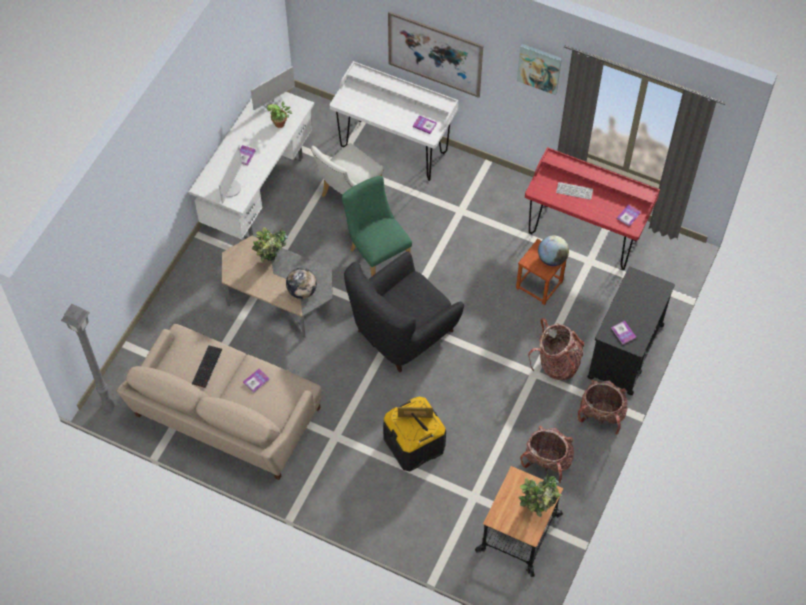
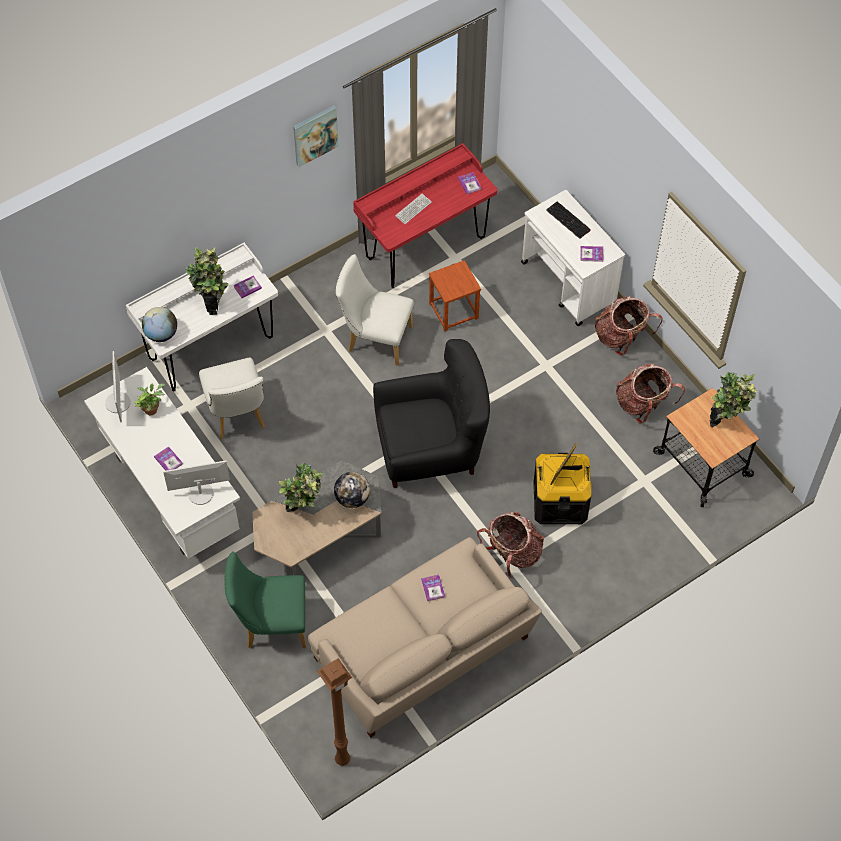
camera: 60 degrees left, 0 degrees up
grey floor lamp [61,304,115,411] -> brown floor lamp [317,658,352,766]
keyboard [192,345,222,388] -> keyboard moved to [546,202,591,239]
monitor [219,145,242,204] -> monitor turned 60 degrees counterclockwise [163,461,230,505]
green chair [342,176,412,277] -> green chair moved to [224,552,306,648]
black armchair [344,251,464,372] -> black armchair turned 90 degrees counterclockwise [373,339,490,488]
picture [388,11,483,98] -> none
backpack [528,318,584,380] -> backpack moved to [477,511,544,578]
globe [538,235,569,266] -> globe moved to [142,307,177,342]
black cart [587,266,675,395] -> white cart [521,190,625,326]
none -> potted plant [185,247,229,315]
none -> white chair [336,254,414,366]

